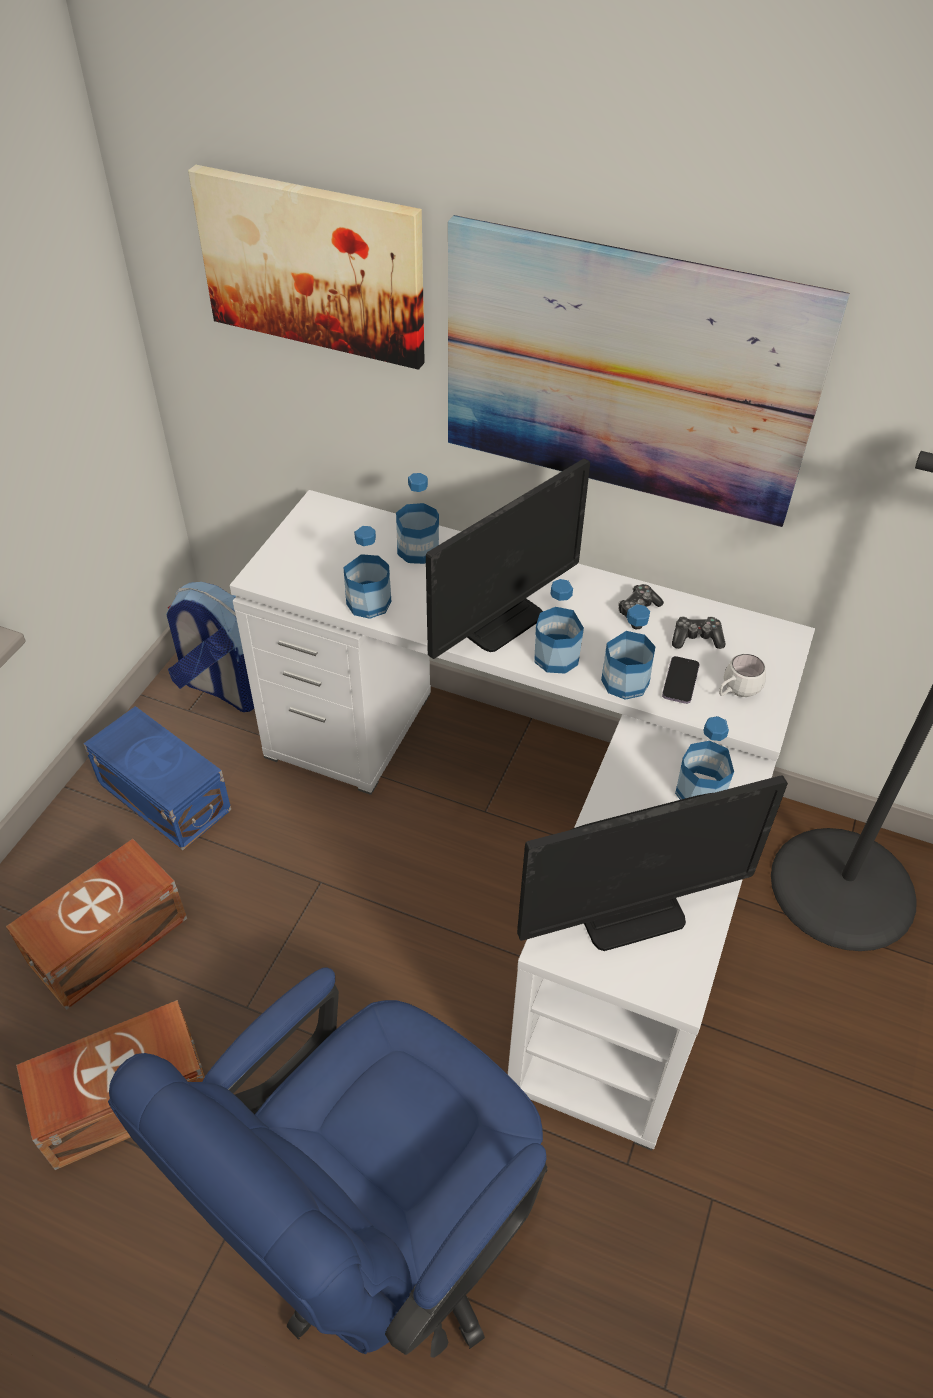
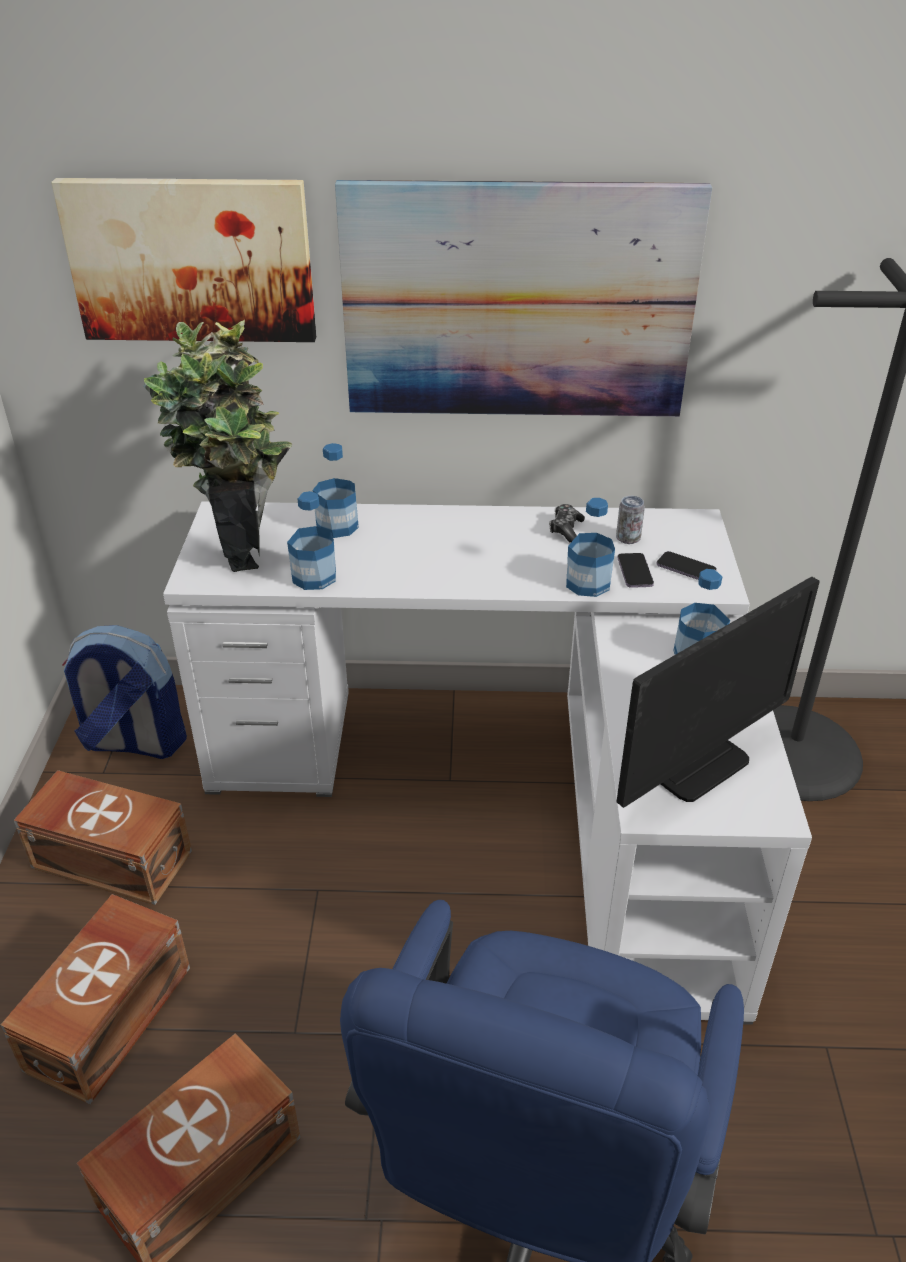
camera: 20 degrees left, 10 degrees down
blue storage box [83,706,231,851] -> brown storage box [14,770,192,905]
monitor [426,458,590,659] -> none
bottle [534,579,584,673] -> none
game controller [672,616,726,649] -> can [616,496,645,544]
white mug [719,654,766,697] -> phone [656,551,717,580]
none -> potted plant [144,320,292,572]

